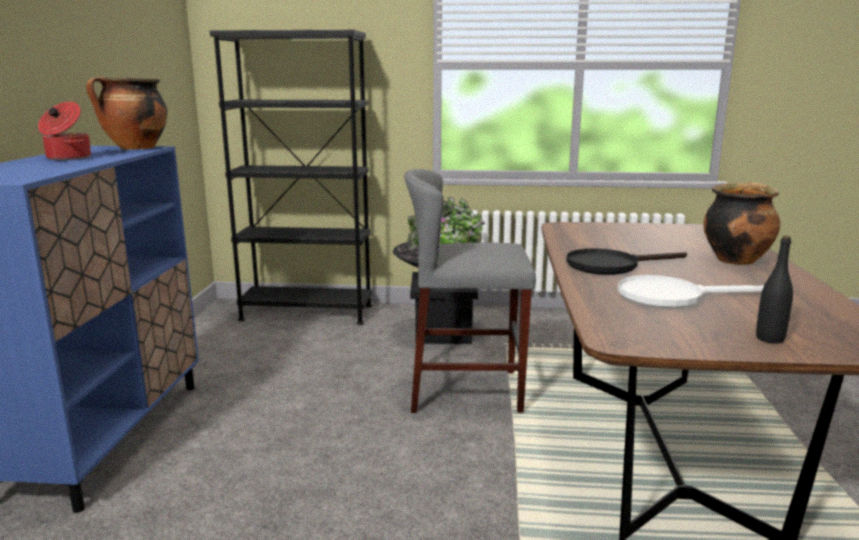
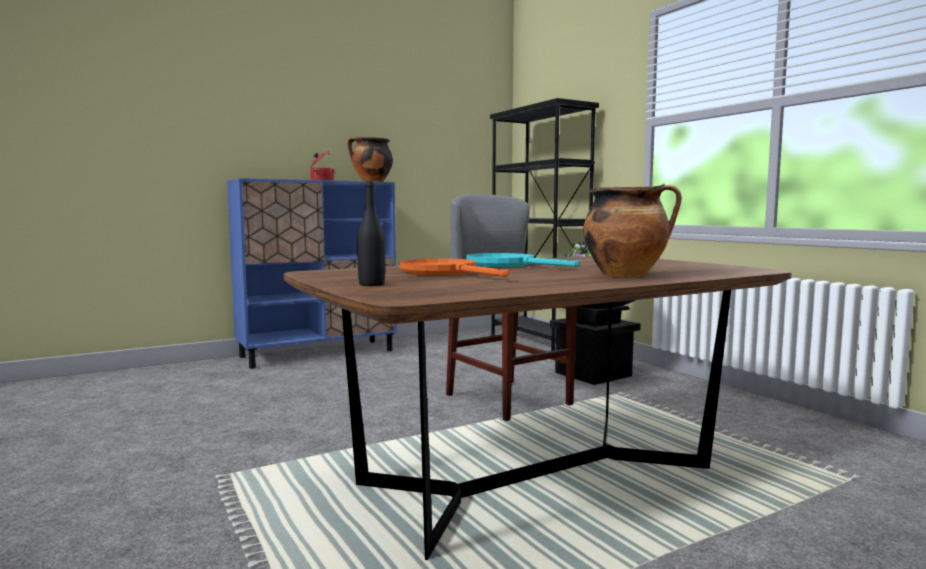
camera: 55 degrees right, 10 degrees down
black frying pan [566,248,687,275] -> turquoise frying pan [467,253,580,267]
white frying pan [618,275,764,309] -> orange frying pan [399,258,509,277]

